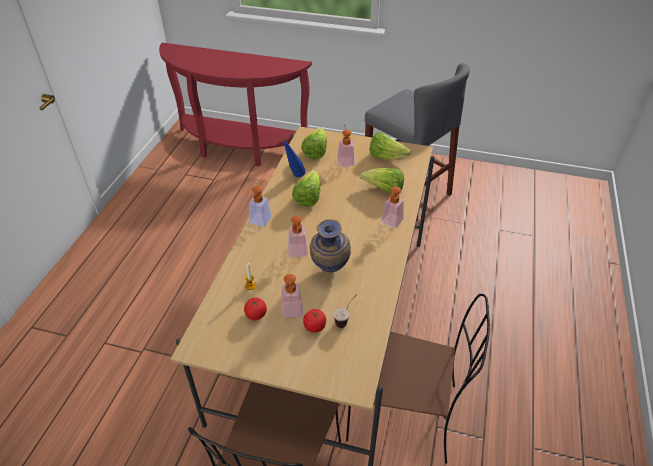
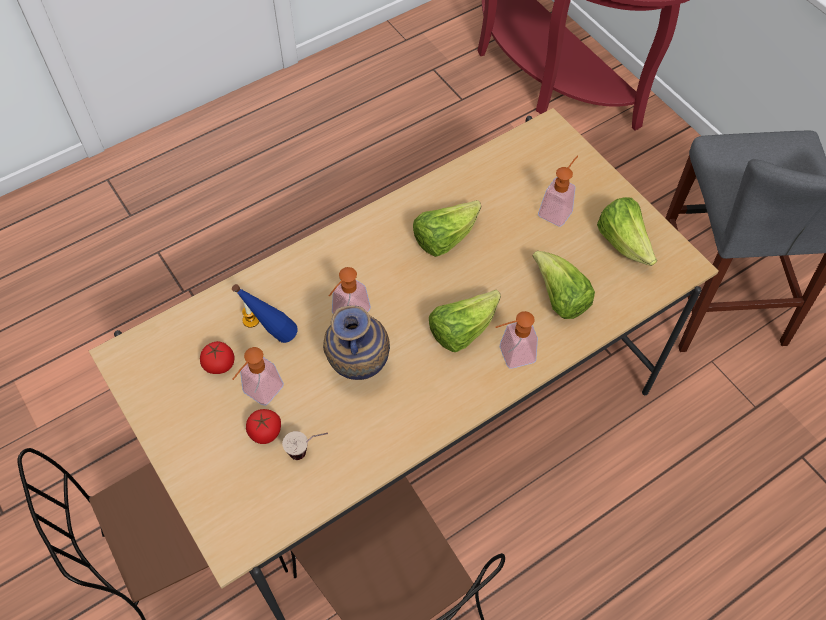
camera: 40 degrees right, 15 degrees up
soap dispenser [249,180,271,227] -> none
blue bottle [282,138,306,177] -> blue bottle moved to [232,284,298,343]
lettuce [301,127,327,159] -> lettuce moved to [429,290,501,352]

